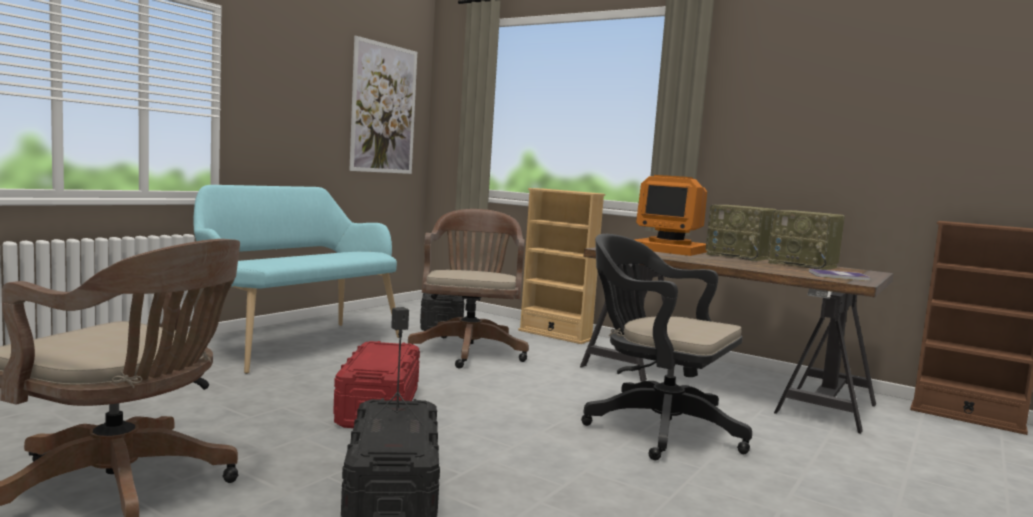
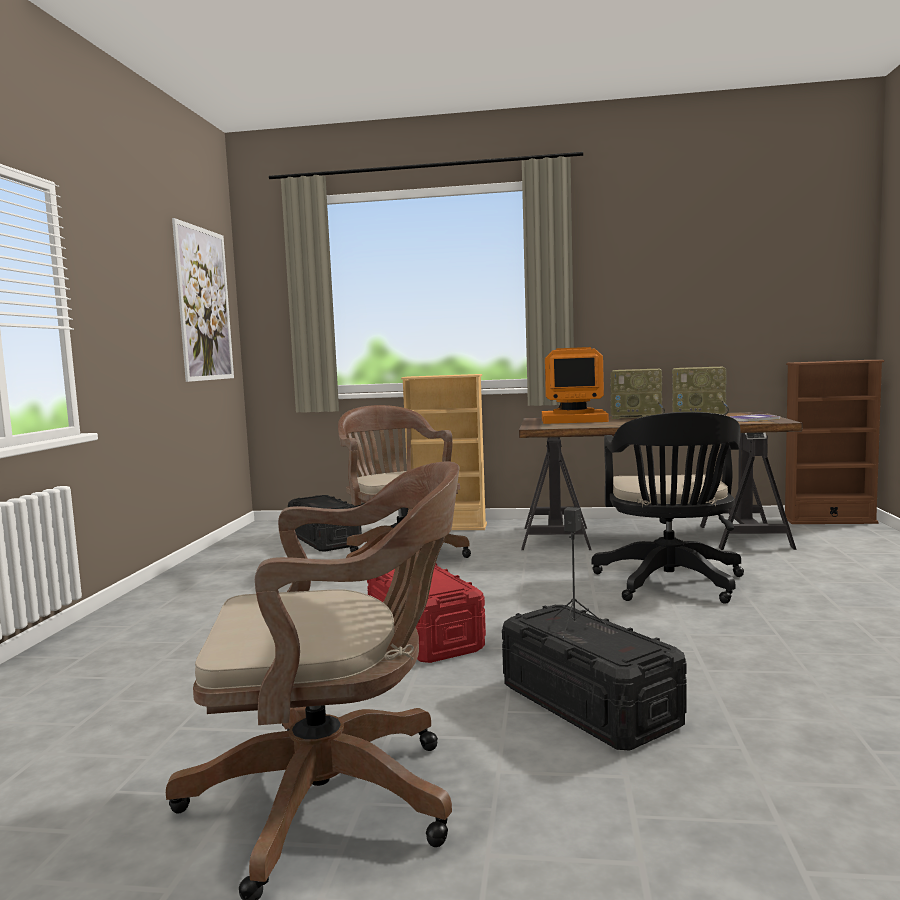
camera: 25 degrees left, 0 degrees up
turquoise bench [194,185,399,374] -> none
black office chair [581,234,752,460] -> black office chair turned 90 degrees counterclockwise [591,412,744,604]

